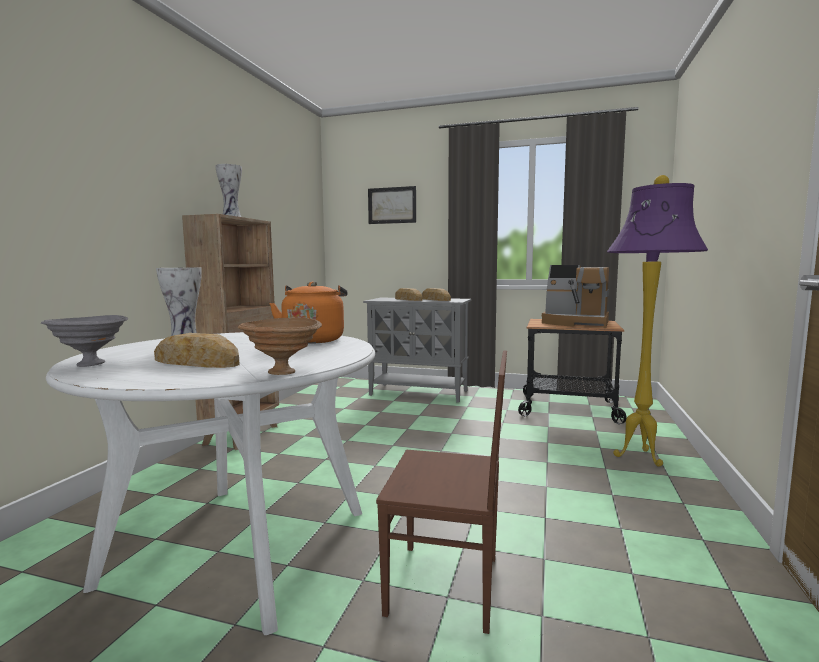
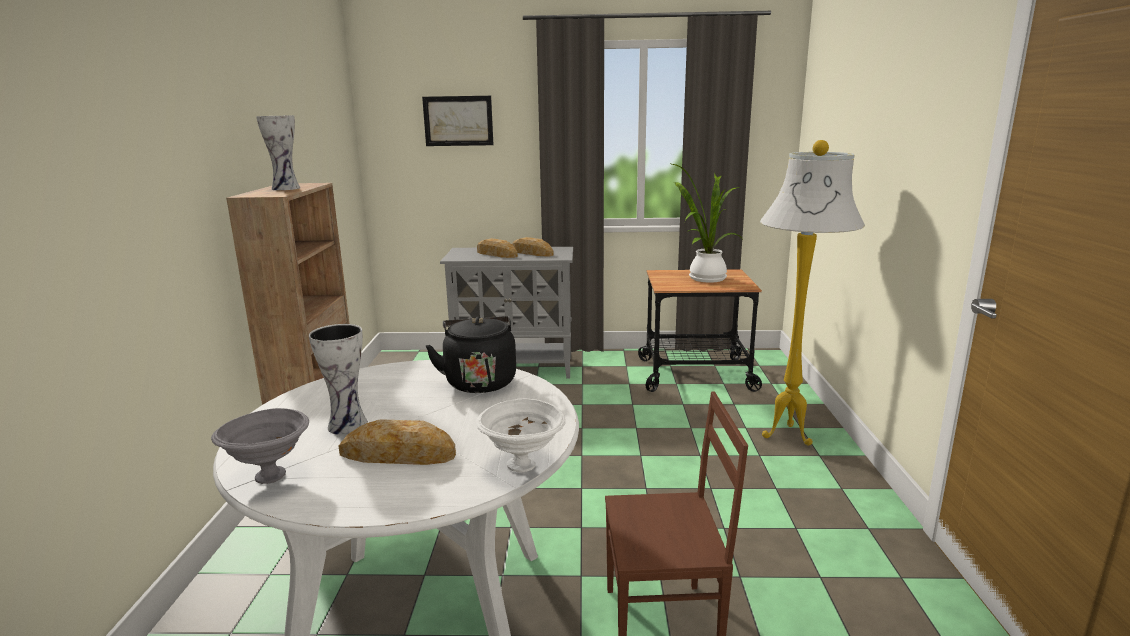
camera: 15 degrees left, 10 degrees up
brown bowl [238,317,322,375] -> white bowl [476,399,566,472]
orange kettle [269,281,348,344] -> black kettle [426,316,516,393]
coffee machine [542,265,609,328] -> potted plant [669,163,743,283]
purple floor lamp [607,175,708,467] -> white floor lamp [760,140,865,446]

